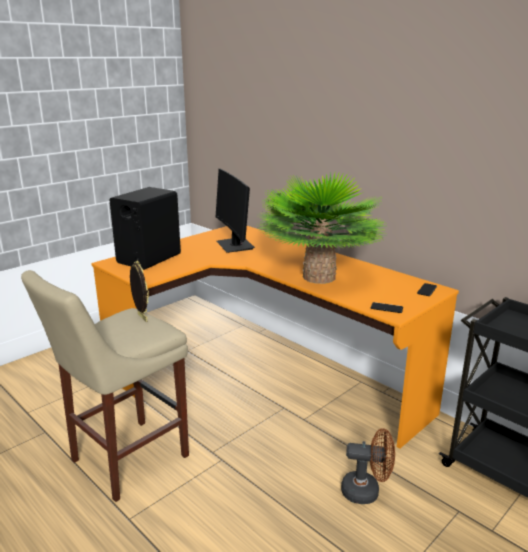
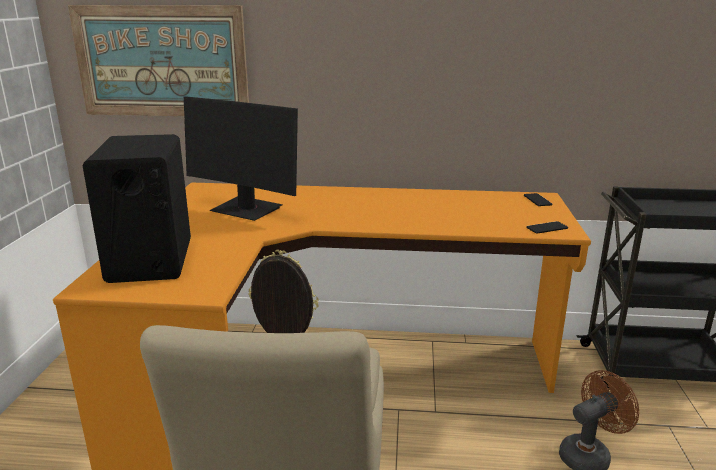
camera: 40 degrees left, 0 degrees up
potted plant [257,171,387,284] -> none
none -> picture [68,5,249,116]

